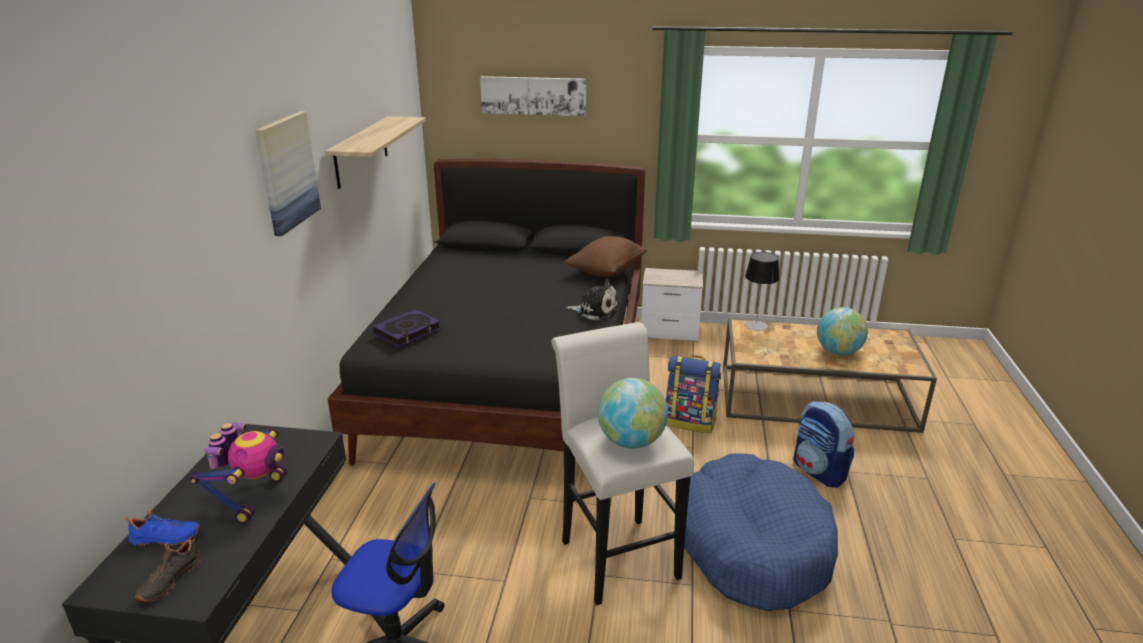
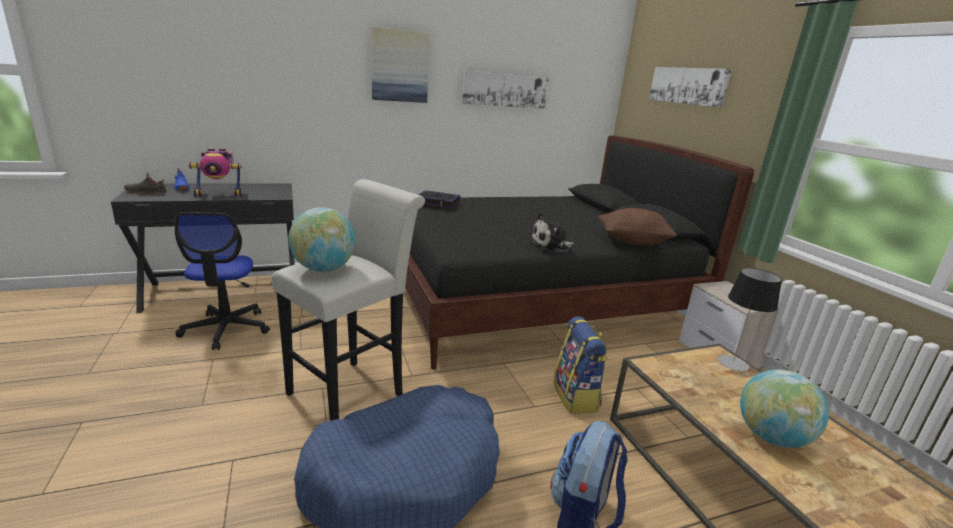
camera: 60 degrees right, 5 degrees down
shelf [325,116,426,189] -> picture [462,71,549,109]
plush toy [566,279,618,320] -> plush toy turned 75 degrees clockwise [529,212,574,252]

